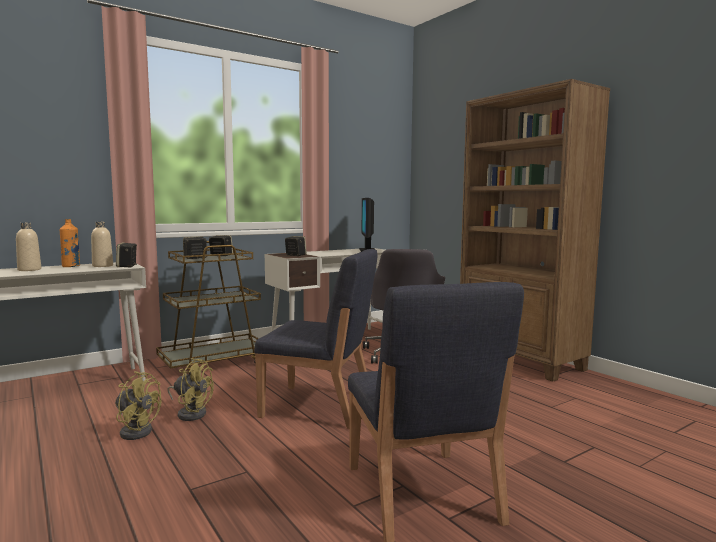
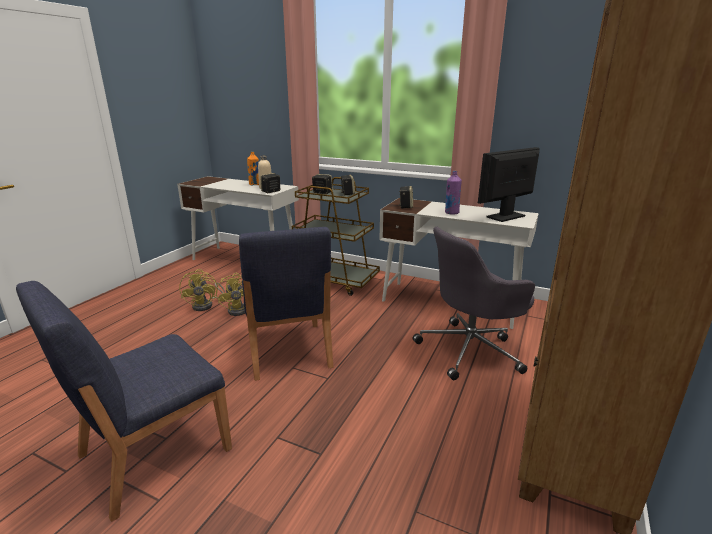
camera: 60 degrees right, 15 degrees up
beige bottle [16,223,41,271] -> none
none -> purple bottle [445,171,462,215]

